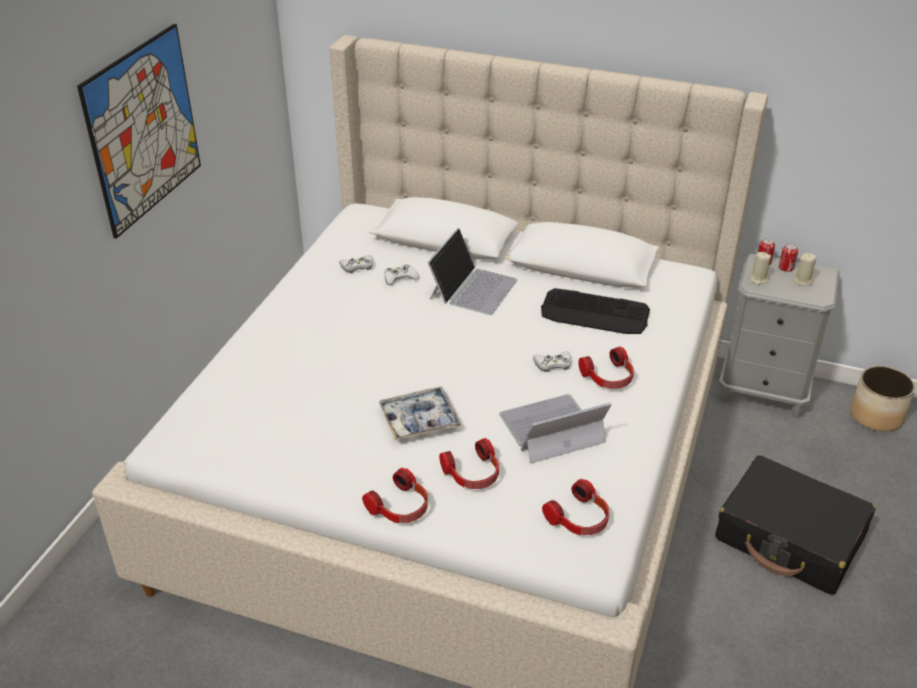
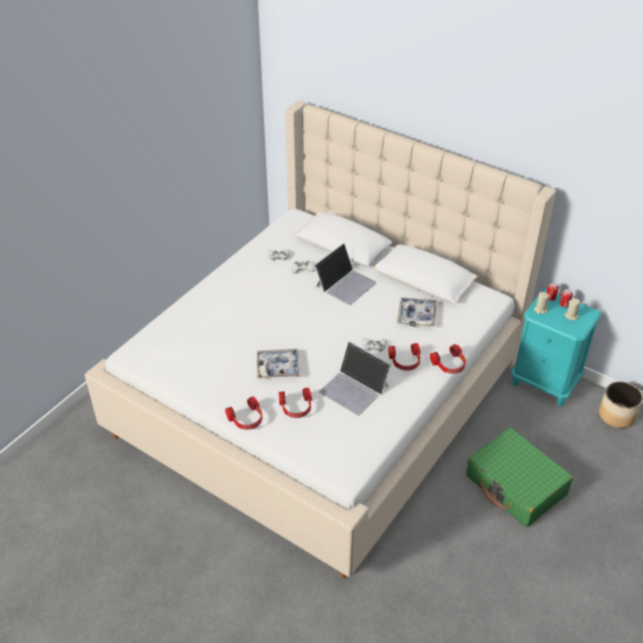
camera: 15 degrees right, 5 degrees up
picture [77,24,201,239] -> none
laptop [499,394,611,464] -> laptop turned 135 degrees counterclockwise [319,341,391,415]
keyboard [541,288,650,334] -> tray [397,297,437,327]
headphones [542,479,609,535] -> headphones moved to [430,344,466,374]
black suitcase [715,455,876,595] -> green suitcase [466,428,573,527]
grey nightstand [719,253,840,418] -> turquoise nightstand [511,289,602,406]

